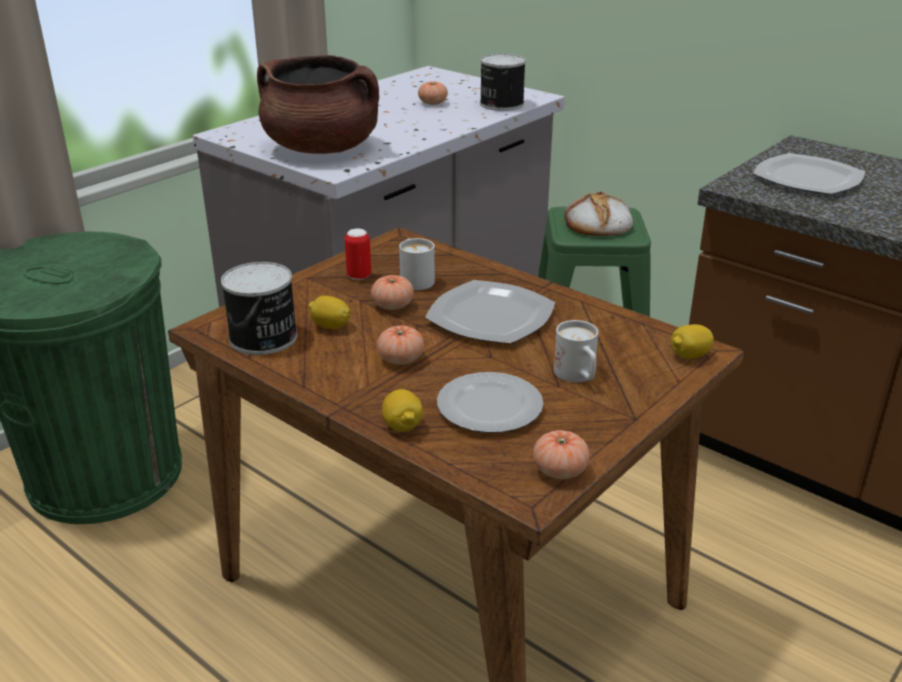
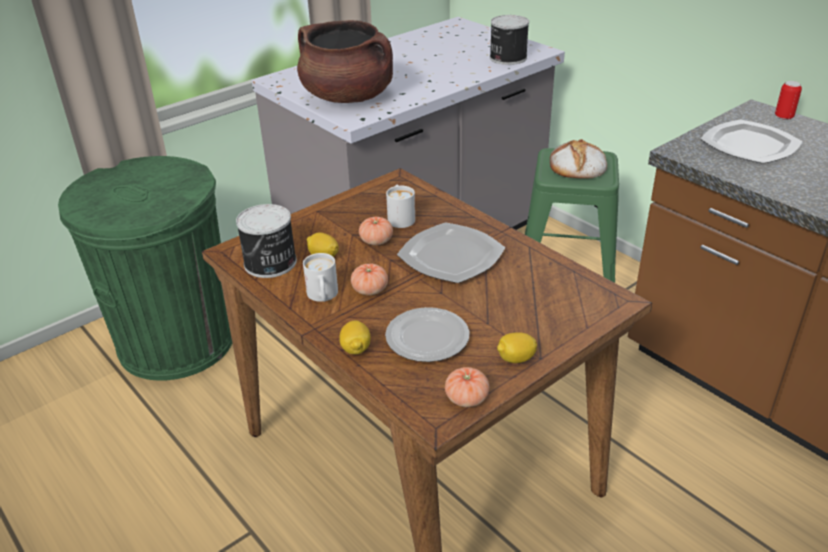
camera: 10 degrees right, 5 degrees up
can [345,229,371,280] -> can moved to [775,81,802,120]
tomato [418,82,448,105] -> none
white mug [554,320,598,382] -> white mug moved to [303,253,338,302]
lemon [671,324,714,359] -> lemon moved to [497,332,537,363]

